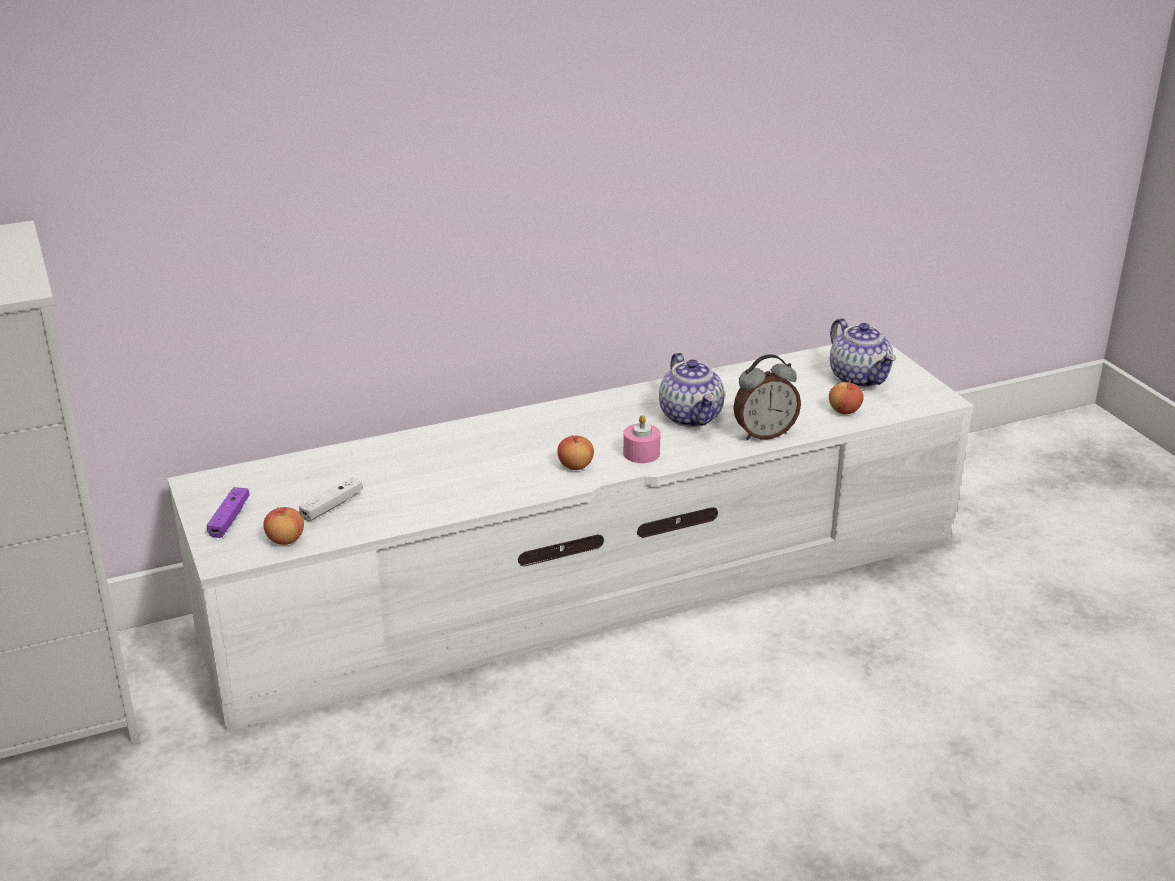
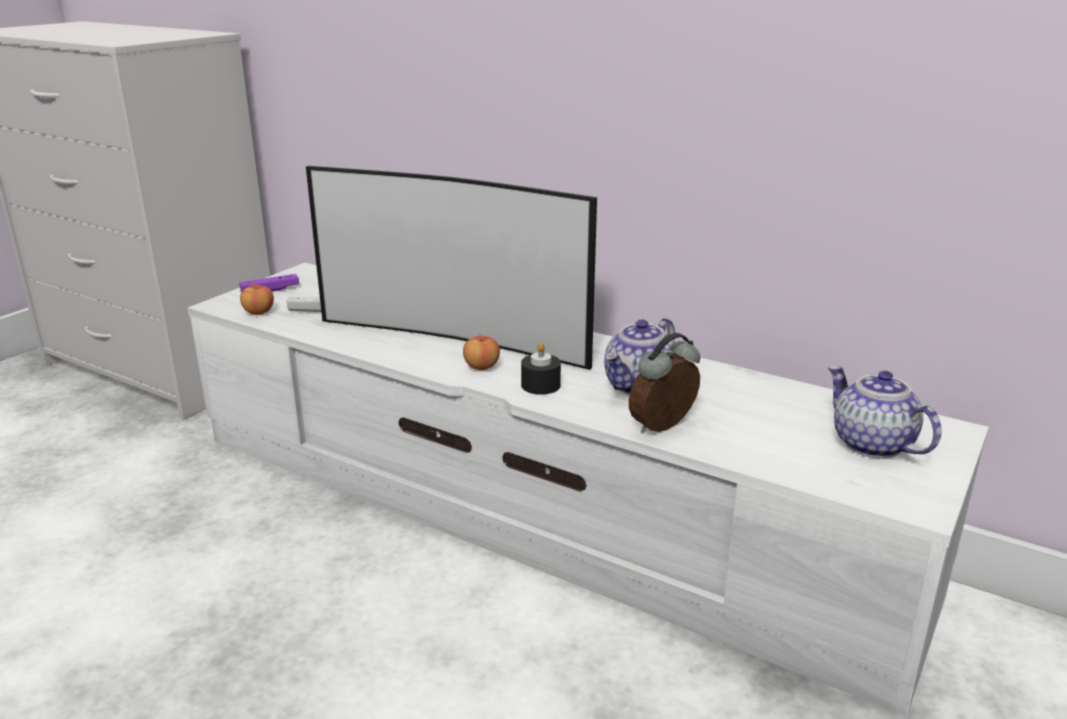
camera: 55 degrees right, 5 degrees down
pink candle [623,415,661,463] -> black candle [521,342,561,395]
alarm clock [733,354,801,440] -> alarm clock turned 105 degrees clockwise [629,333,701,433]
apple [829,381,863,414] -> none
teapot [830,318,896,388] -> teapot turned 120 degrees clockwise [828,366,941,458]
none -> television [306,166,597,370]

